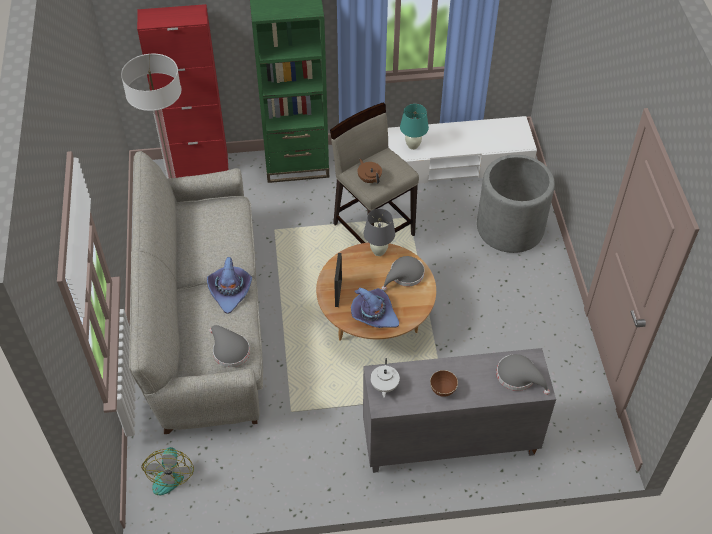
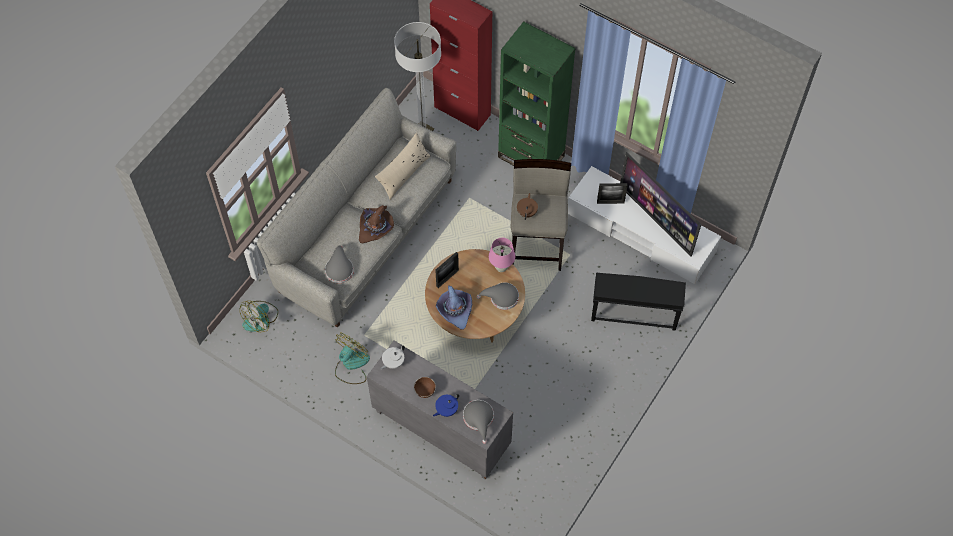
camera: 40 degrees right, 10 degrees up
purple hat [207,257,252,314] -> brown hat [359,205,394,243]
grey table lamp [364,209,395,256] -> pink table lamp [489,238,515,272]
turquoise table lamp [400,104,429,150] -> picture frame [597,183,628,204]
grey planter [477,155,555,253] -> black side table [591,273,686,331]
none -> fan [335,332,370,384]
none -> beige pillow [375,132,430,200]
none -> blue teapot [433,394,459,417]
none -> television [620,152,701,257]

